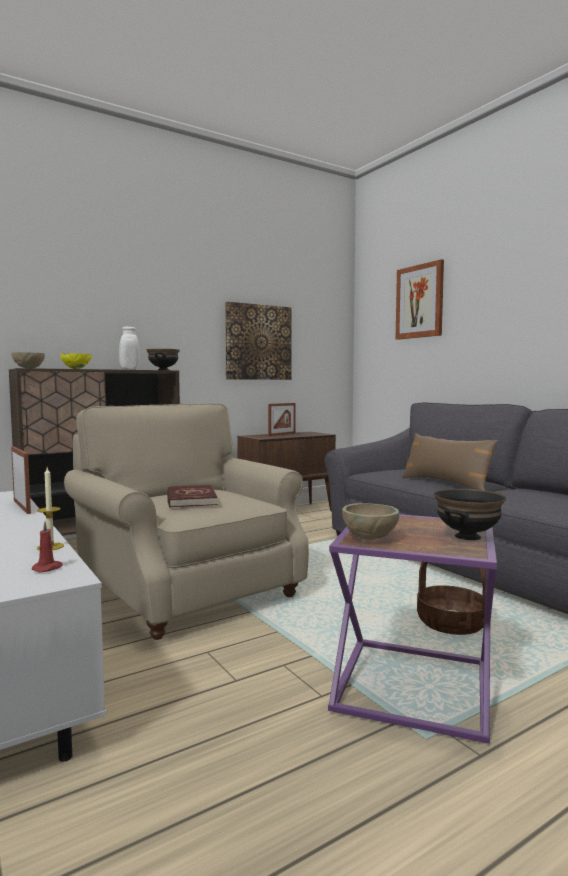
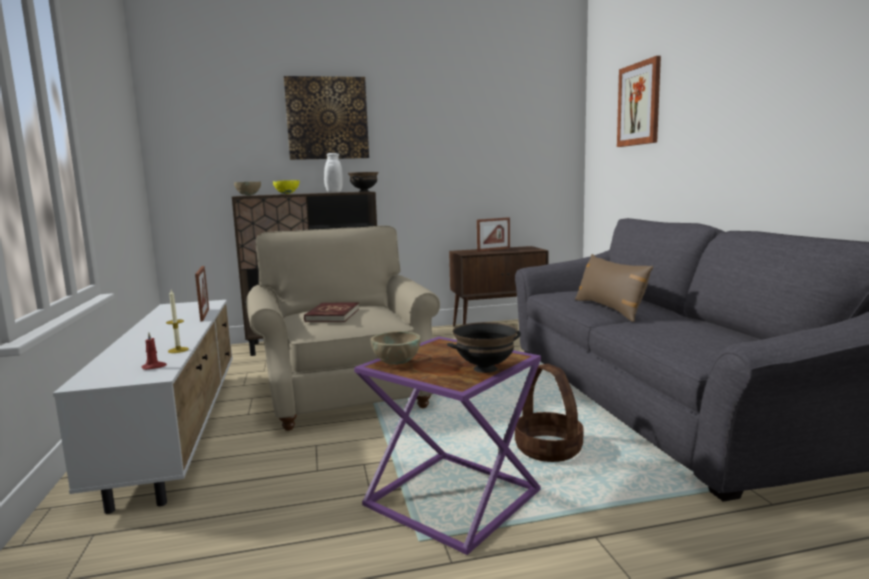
camera: 20 degrees right, 5 degrees up
picture [225,302,292,380] -> picture moved to [284,76,369,160]

